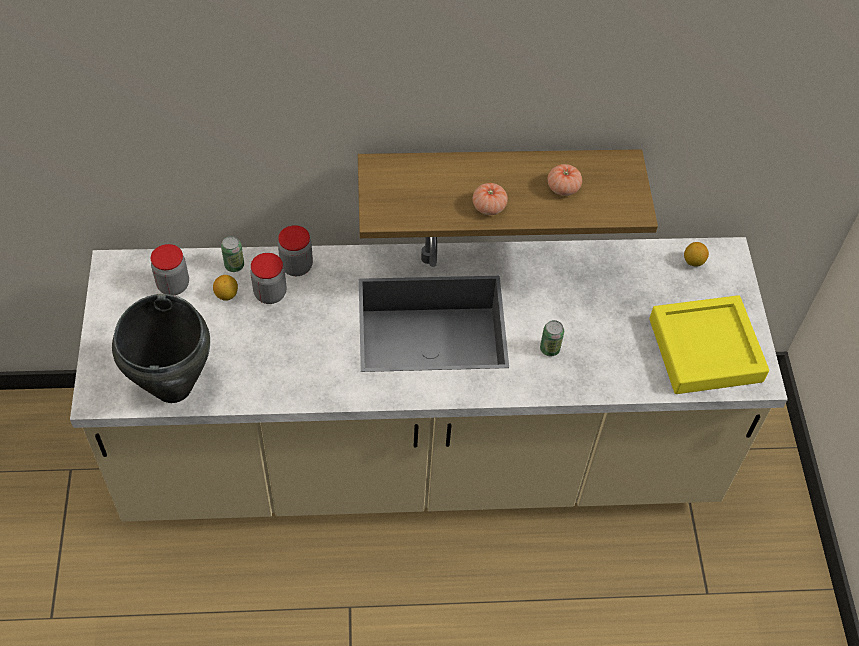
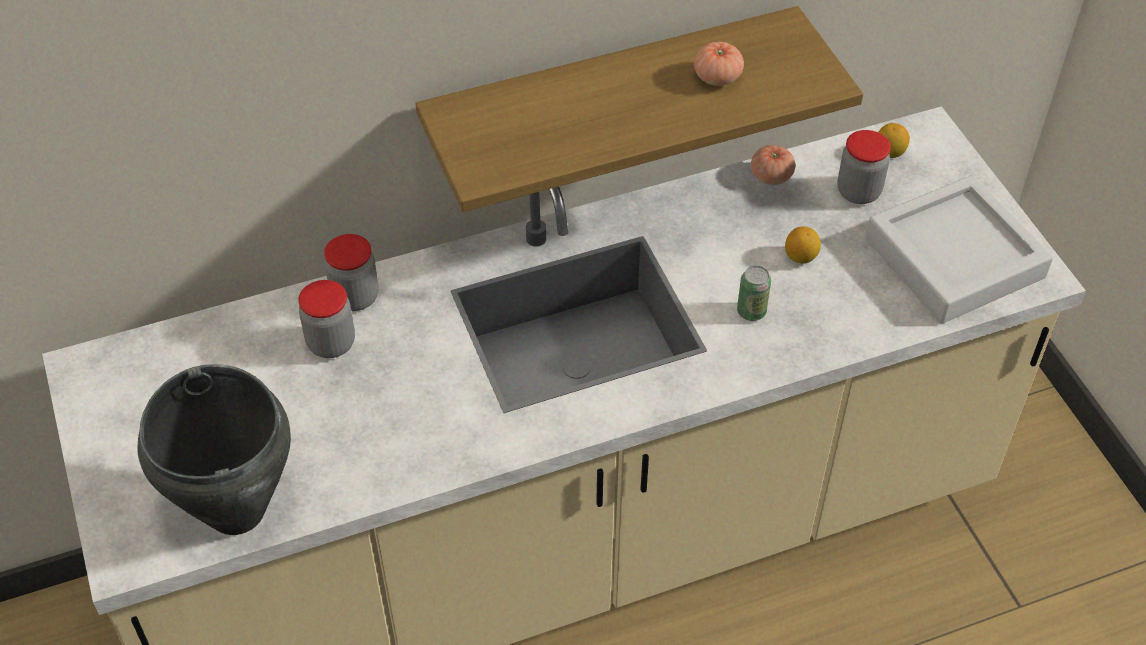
camera: 15 degrees left, 5 degrees down
jar [151,244,189,295] -> jar moved to [837,130,891,204]
lemon [213,275,238,301] -> lemon moved to [785,226,821,263]
can [221,236,244,272] -> none
tomato [472,183,508,215] -> tomato moved to [751,145,795,185]
yellow tray [649,295,769,394] -> grey tray [865,175,1053,323]

